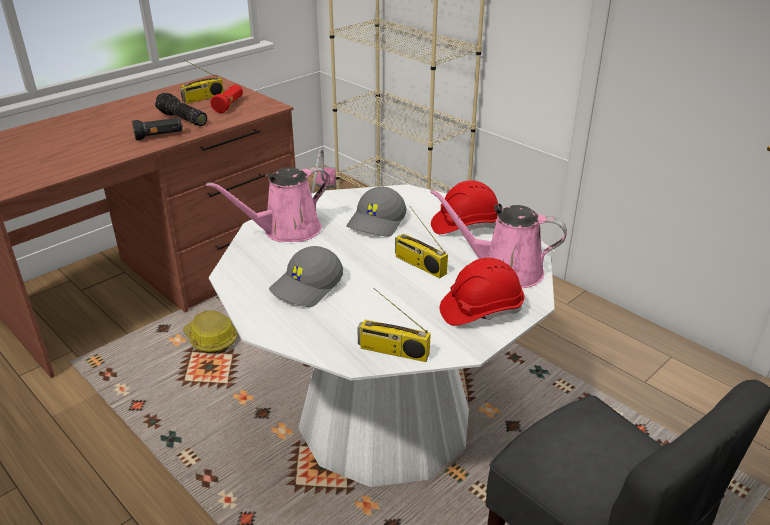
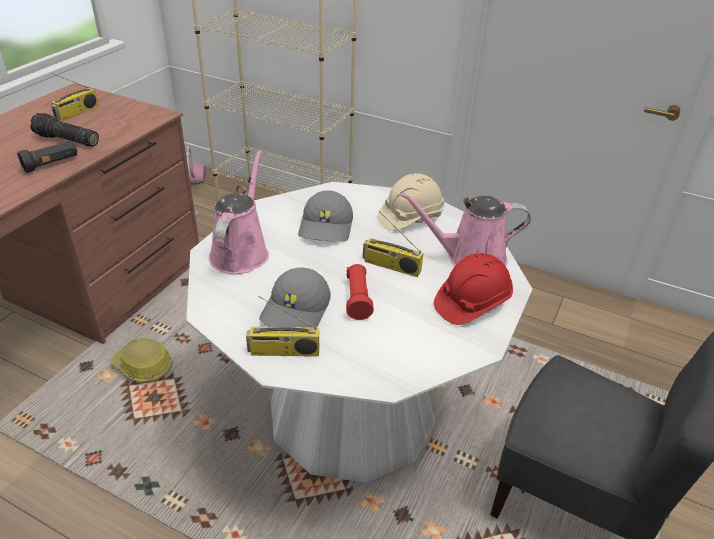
camera: 20 degrees left, 5 degrees up
pink watering can [206,167,330,242] -> pink watering can turned 150 degrees clockwise [209,150,269,274]
red flashlight [210,85,243,113] -> red flashlight moved to [346,264,374,320]
radio [357,288,431,362] -> radio moved to [246,296,319,356]
red hard hat [431,180,498,234] -> beige hard hat [377,173,445,231]

